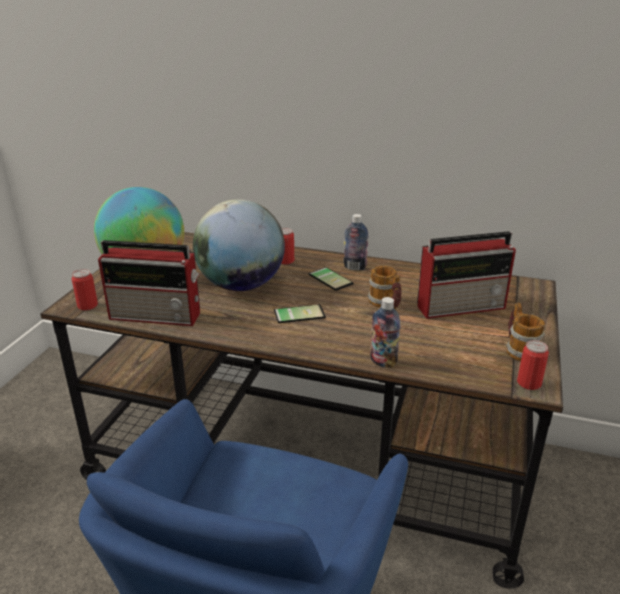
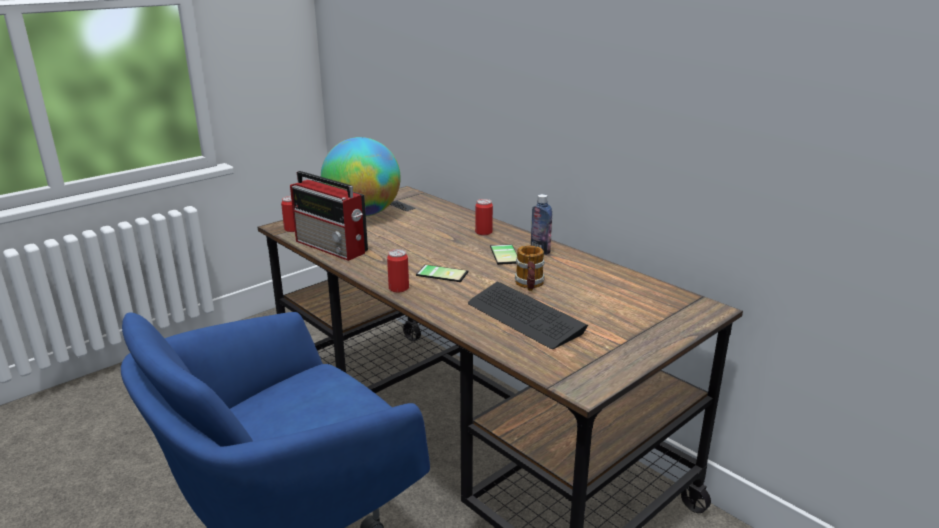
camera: 30 degrees right, 5 degrees down
globe [193,199,285,291] -> none
bottle [370,297,400,368] -> none
radio [417,231,516,319] -> none
mug [506,303,545,361] -> none
can [517,340,549,390] -> can moved to [387,249,409,293]
none -> keyboard [468,282,588,349]

